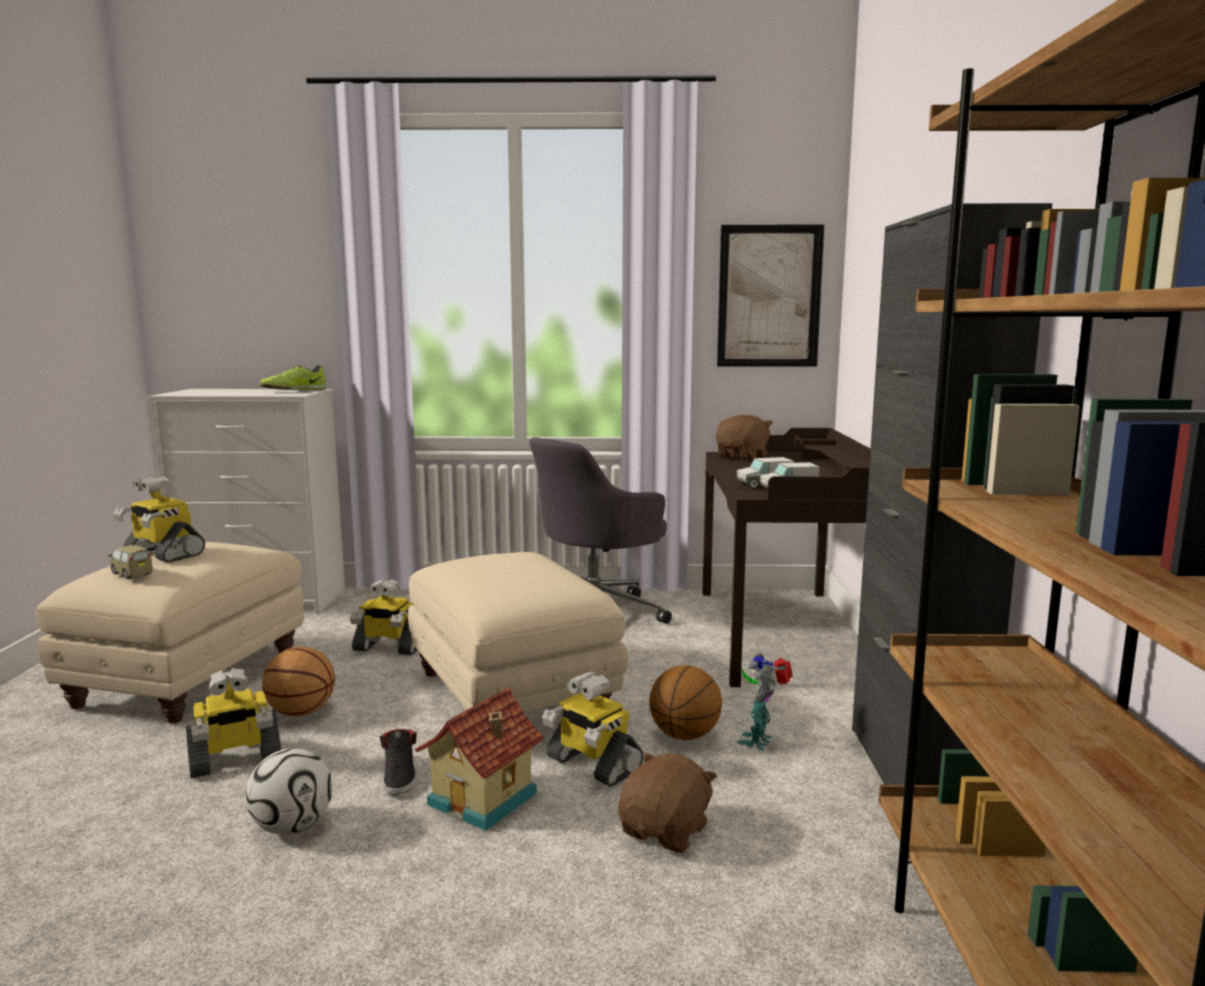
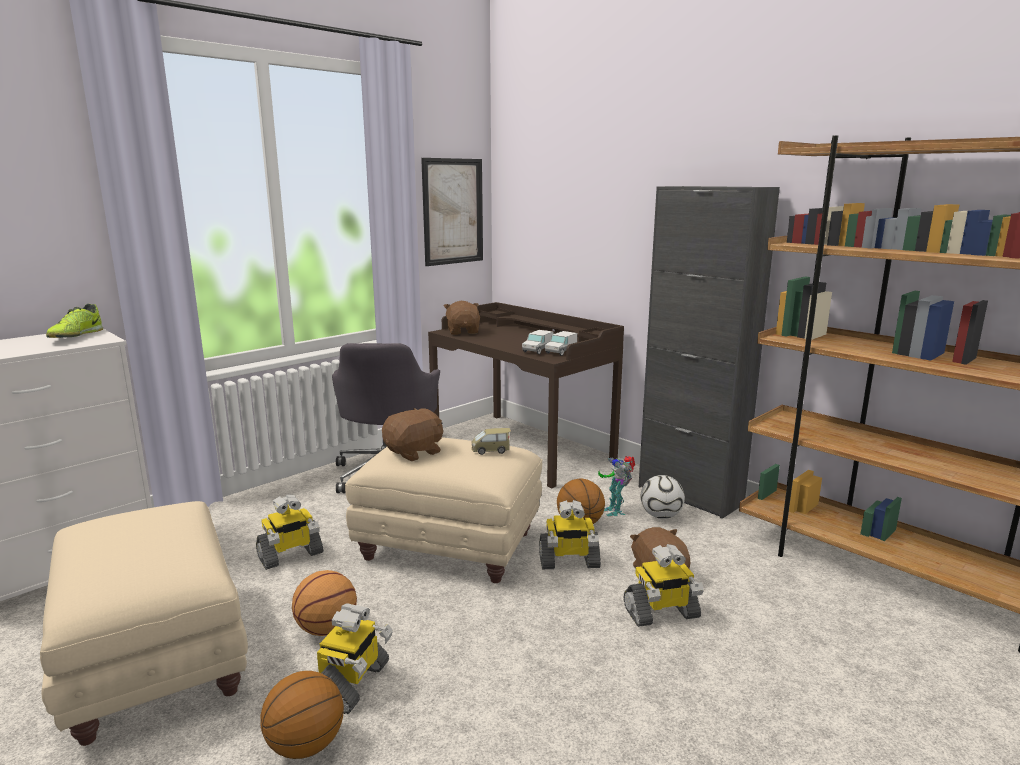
camera: 45 degrees left, 5 degrees up
toy car [108,545,153,579] -> toy car moved to [471,428,511,455]
toy robot [113,476,205,563] -> toy robot moved to [623,544,704,627]
football [246,748,332,835] -> football moved to [641,475,685,519]
black shoe [380,729,417,795] -> none
toy house [415,687,545,831] -> none
none -> basketball [260,671,344,759]
none -> brown plush toy [382,408,443,461]

